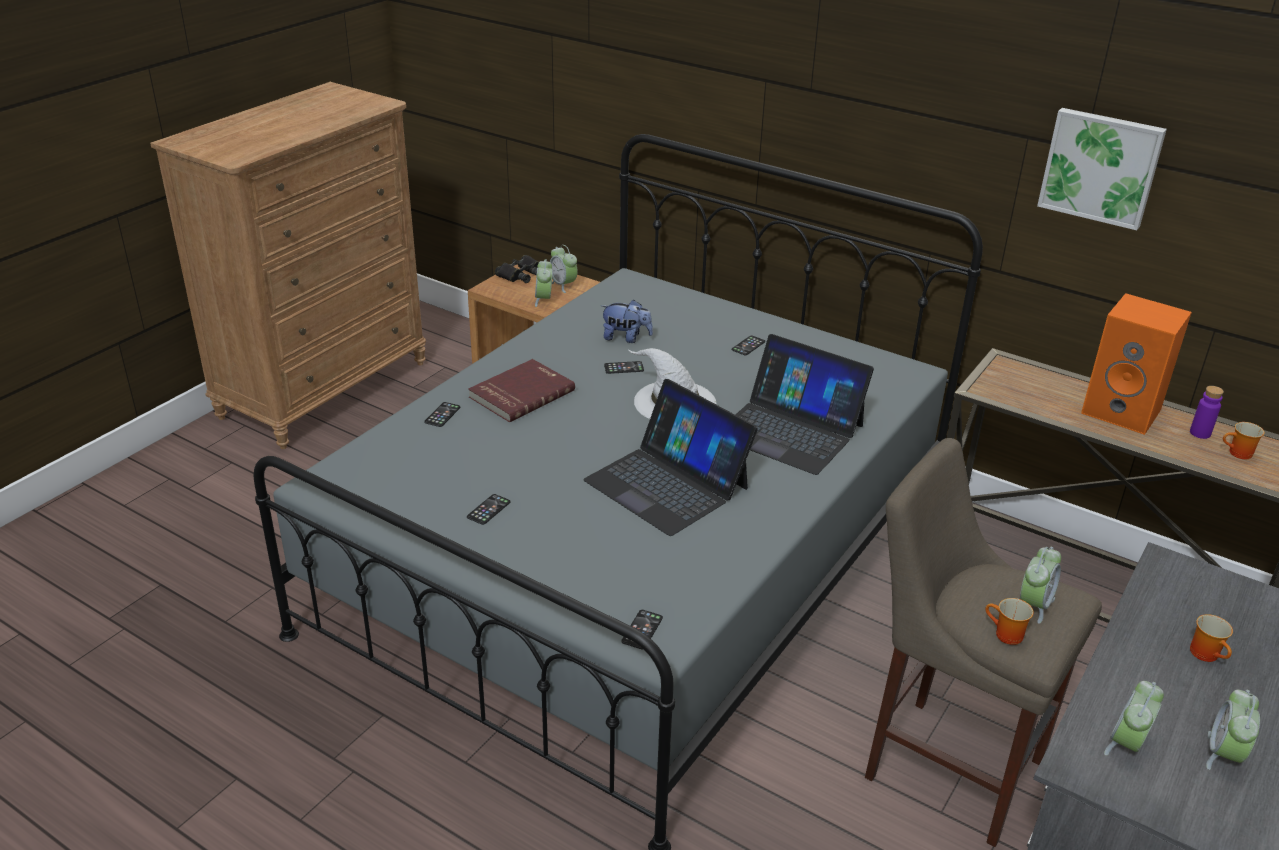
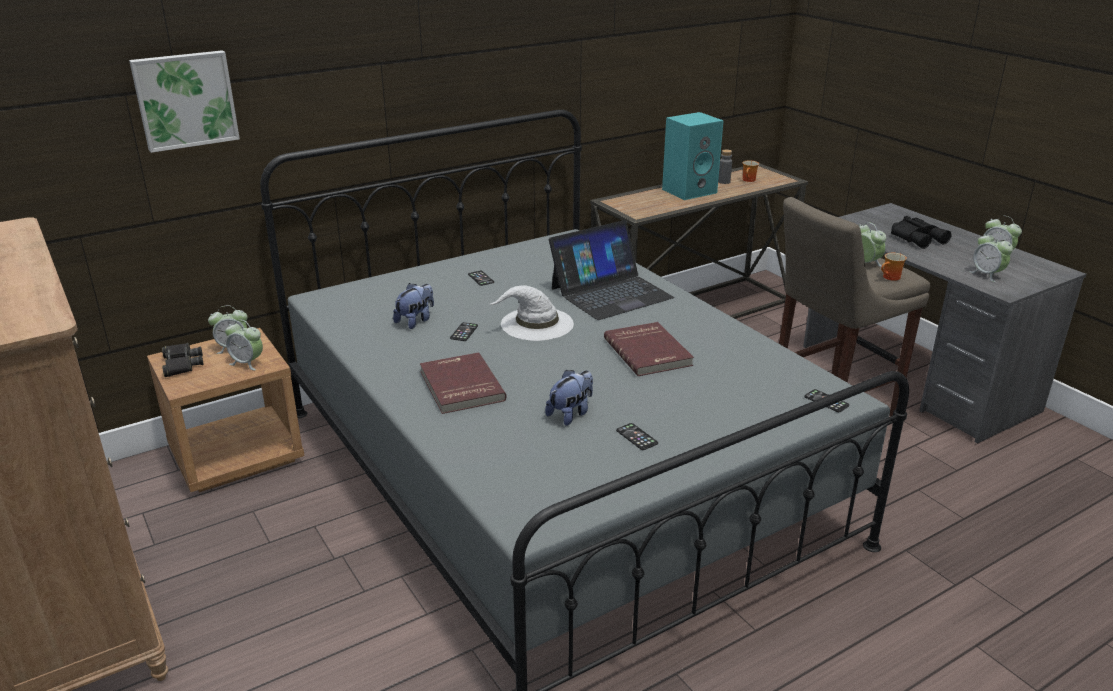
camera: 65 degrees left, 5 degrees down
phone [424,402,460,427] -> none
laptop [583,379,758,536] -> red book [604,322,694,376]
picture [1037,108,1167,230] -> picture moved to [129,50,240,153]
orange speaker [1081,293,1192,435] -> turquoise speaker [662,112,724,200]
purple bottle [1190,386,1224,439] -> grey bottle [718,150,732,184]
mug [1190,614,1233,662] -> black binoculars [891,216,951,249]
none -> plush toy [545,370,593,426]

